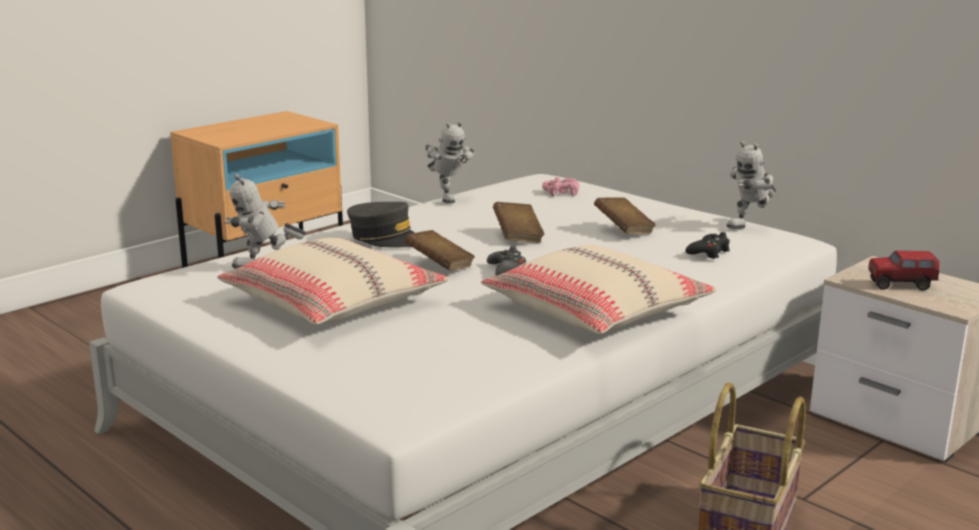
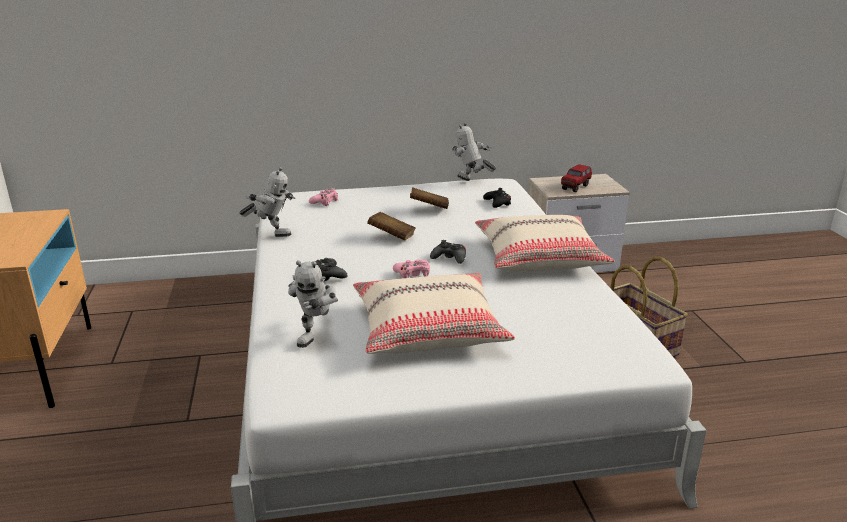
camera: 55 degrees left, 5 degrees up
grey cap [347,202,415,247] -> black game controller [315,258,348,281]
brown book [405,230,475,270] -> pink game controller [393,259,430,278]
toy robot [726,141,776,229] -> toy robot turned 135 degrees clockwise [452,122,496,181]

